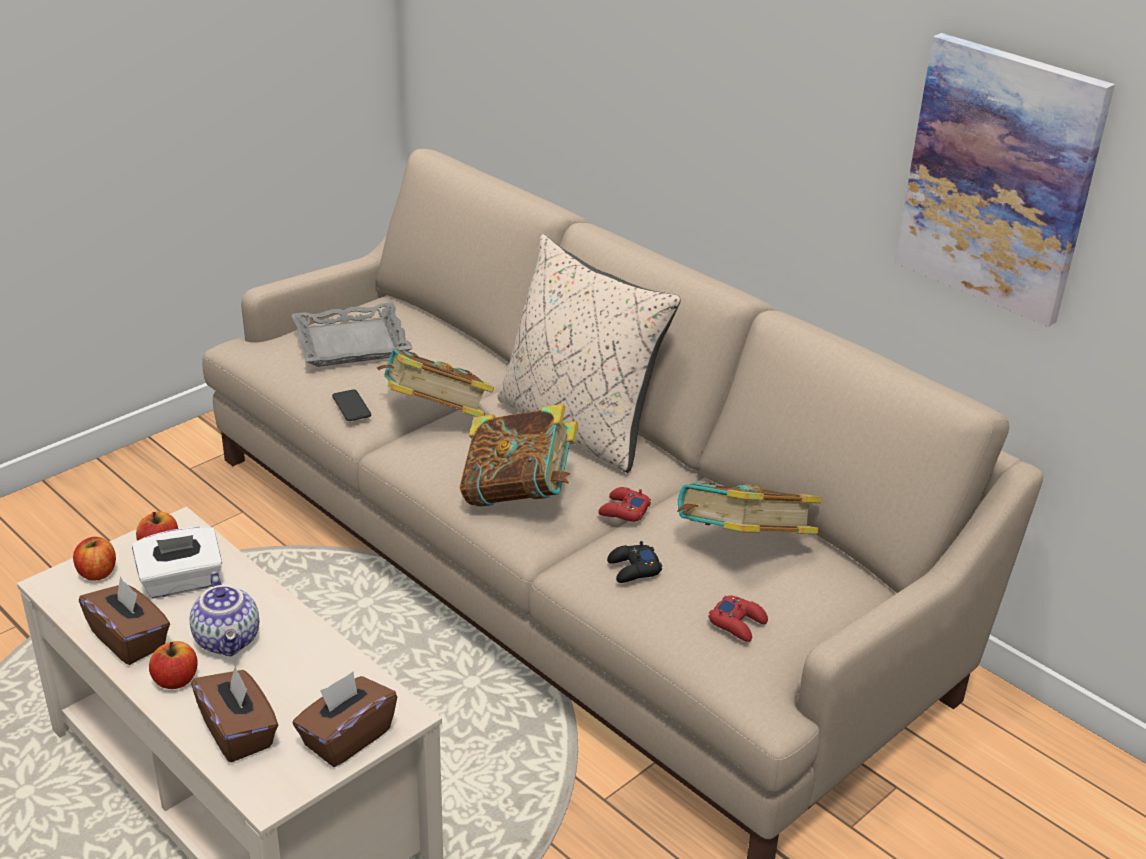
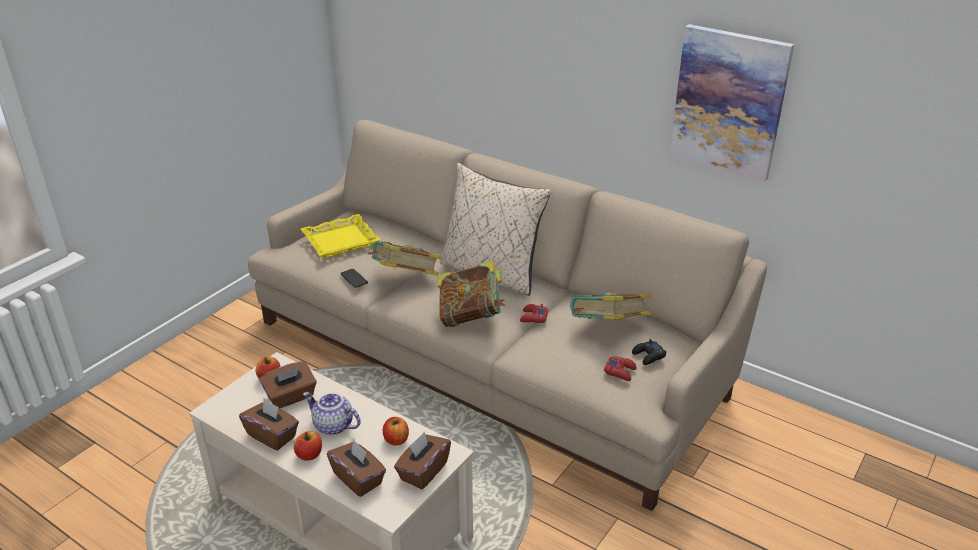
camera: 10 degrees left, 0 degrees up
apple [73,537,116,581] -> apple moved to [383,417,409,446]
white tissue box [132,526,222,598] -> brown tissue box [259,361,317,409]
teapot [190,572,259,656] -> teapot turned 150 degrees clockwise [303,392,361,435]
grey tray [292,302,413,367] -> yellow tray [301,214,381,258]
black game controller [607,541,662,583] -> black game controller moved to [632,339,667,365]

